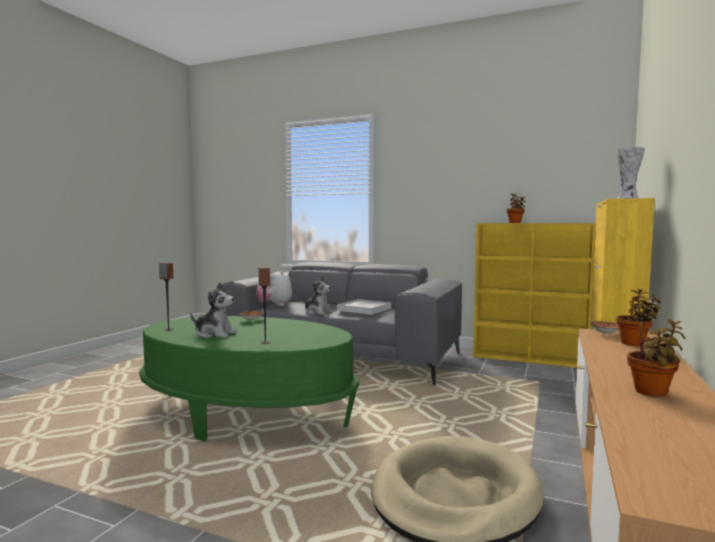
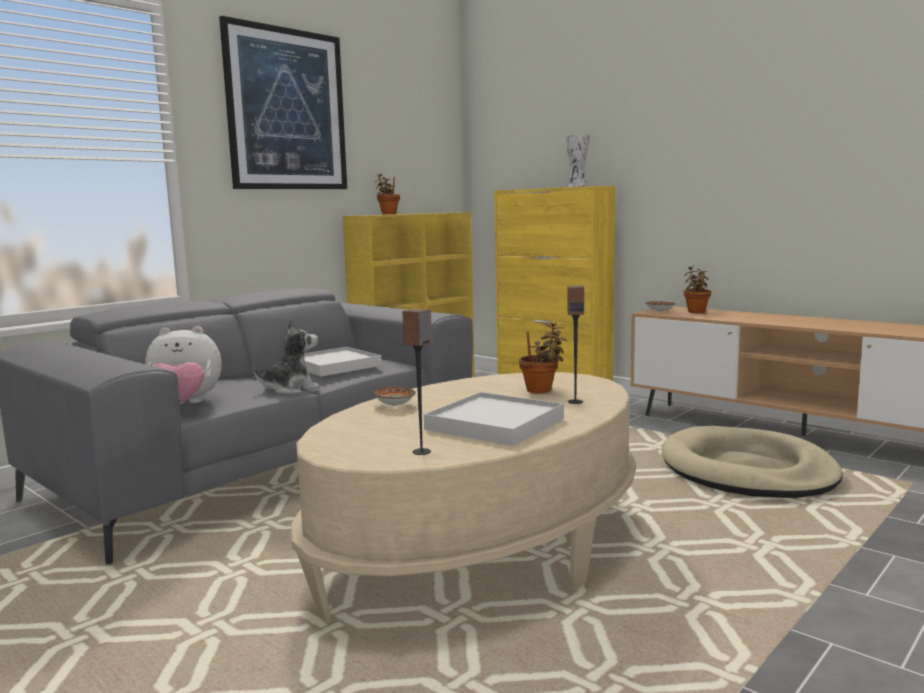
camera: 70 degrees left, 5 degrees up
green coffee table [139,316,359,441] -> beige coffee table [291,372,636,623]
plush toy [190,282,237,338] -> white tray [424,392,564,446]
potted plant [627,319,685,397] -> potted plant moved to [519,322,567,393]
none -> picture [219,16,347,189]

